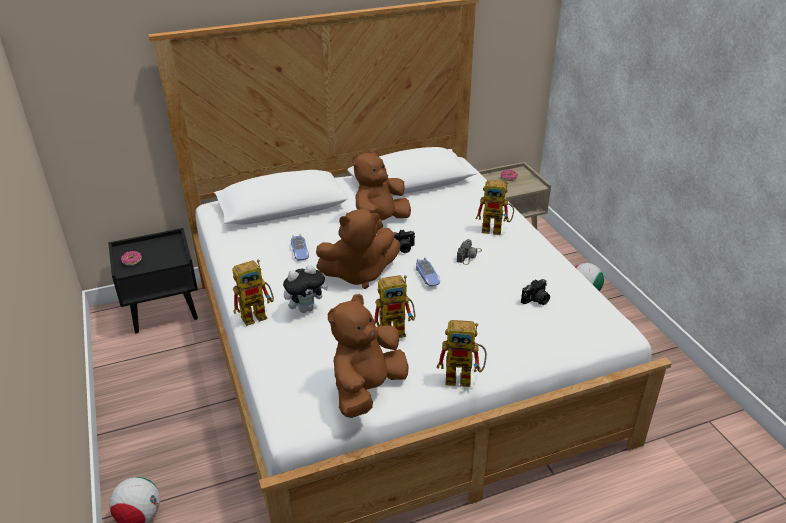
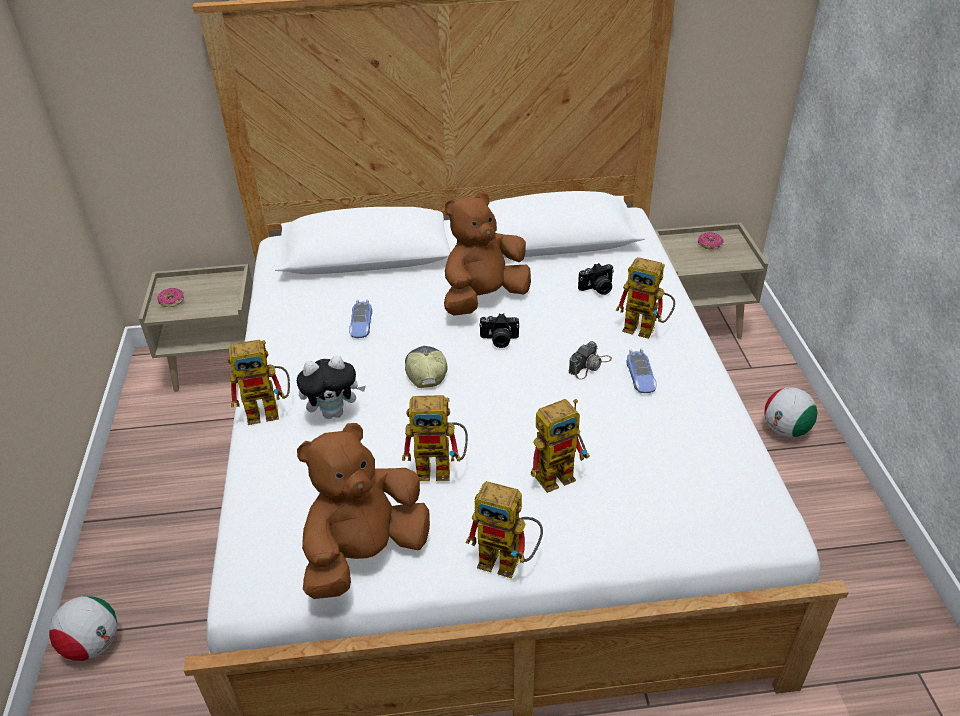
camera: 15 degrees right, 5 degrees up
black nightstand [108,228,198,333] -> beige nightstand [139,264,253,392]
brown plush toy [316,209,401,289] -> cap [405,346,447,388]
toy car [416,257,440,286] -> toy car moved to [627,348,657,393]
camera [521,279,550,305] -> camera moved to [578,263,614,295]
none -> toy robot [531,399,590,493]

